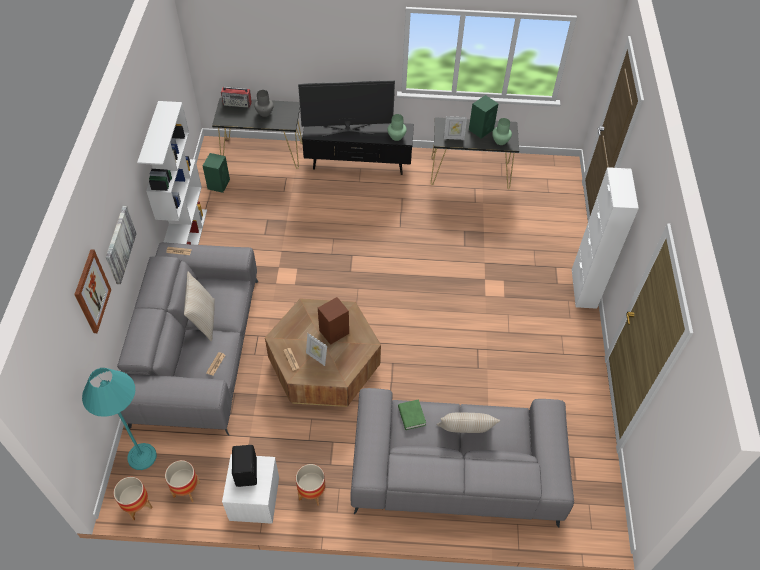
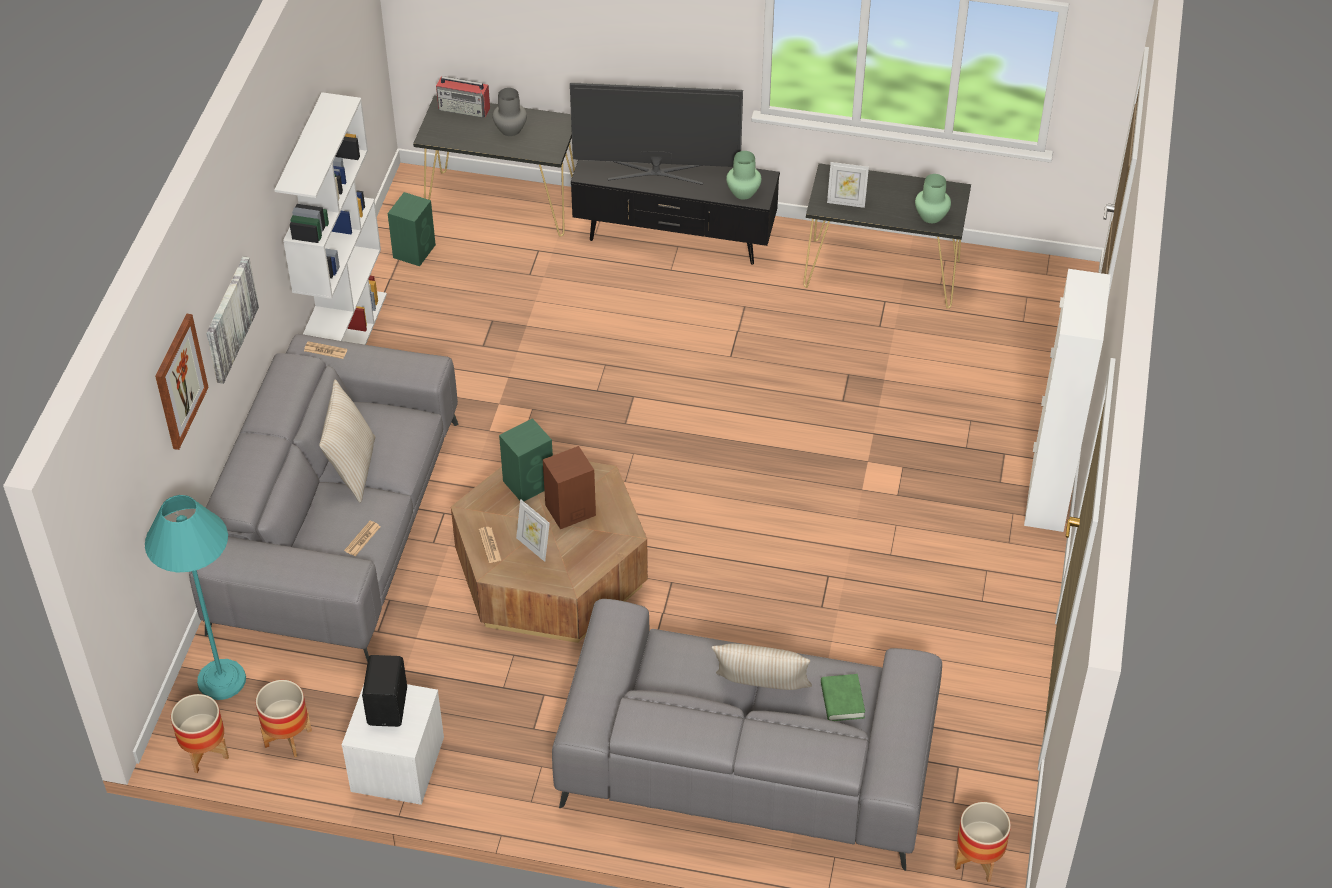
camera: 10 degrees right, 5 degrees down
planter [296,464,326,506] -> planter moved to [955,802,1011,882]
green book [398,399,426,430] -> green book moved to [821,674,865,721]
green speaker [469,95,499,138] -> green speaker moved to [499,418,553,501]

